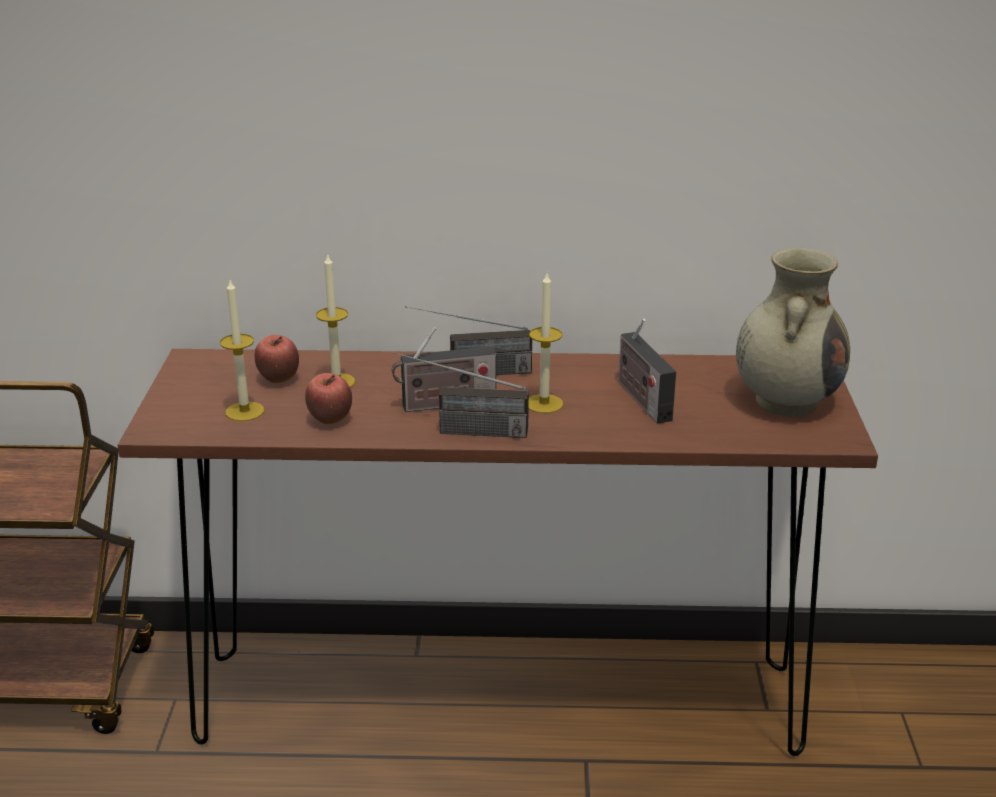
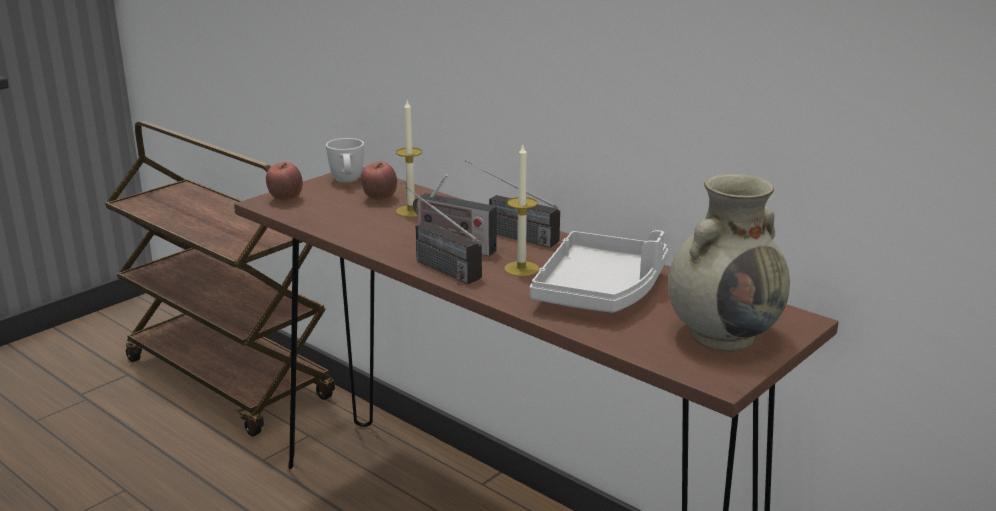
camera: 40 degrees right, 5 degrees down
candle [220,280,264,421] -> none
apple [305,373,352,424] -> apple moved to [266,162,303,201]
radio [618,319,676,424] -> grey tray [530,230,668,313]
none -> white mug [326,138,364,182]

